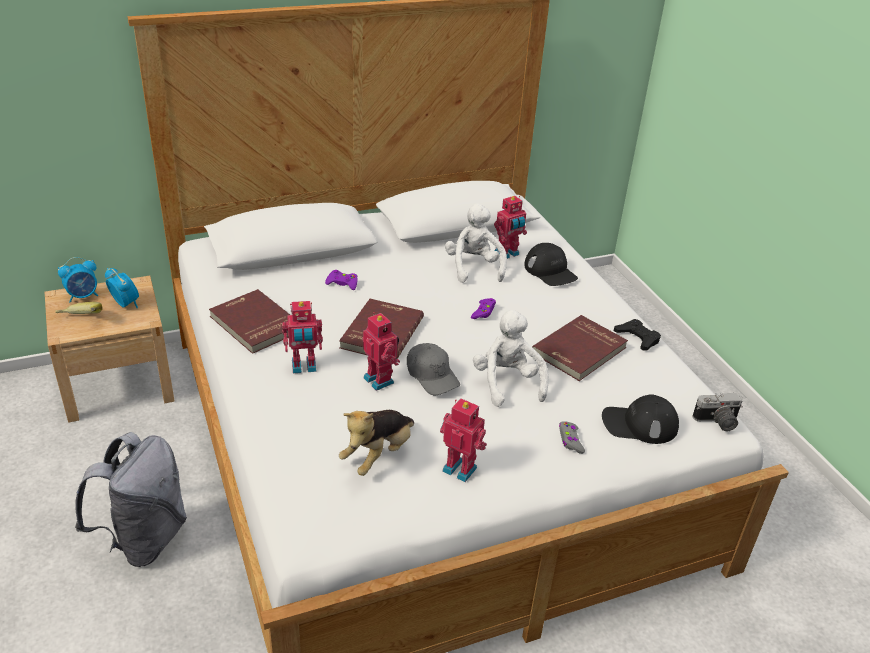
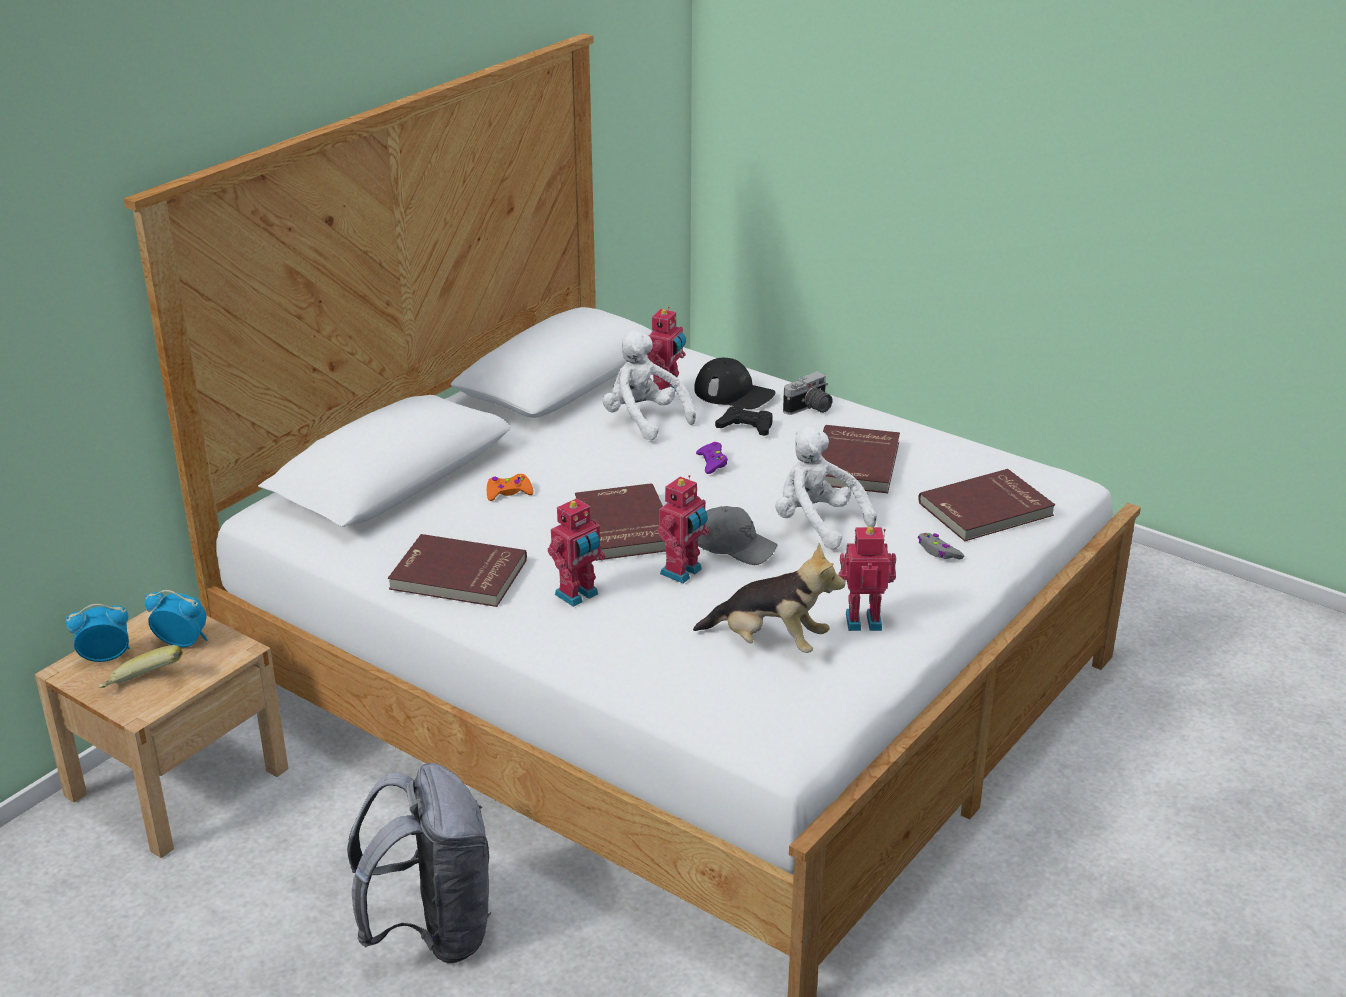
camera: 30 degrees left, 5 degrees down
alarm clock [58,257,98,303] -> alarm clock turned 135 degrees counterclockwise [66,604,130,662]
purple game controller [325,270,358,290] -> orange game controller [487,474,534,501]
plush toy [339,410,414,476] -> plush toy turned 75 degrees counterclockwise [693,543,845,653]
toy robot [362,312,400,391] -> toy robot turned 105 degrees clockwise [657,475,709,583]
black cap [602,394,679,444] -> red book [918,469,1055,541]
black game controller [614,319,661,350] -> black game controller moved to [715,406,773,436]
camera [693,393,743,431] -> camera moved to [783,371,833,415]

